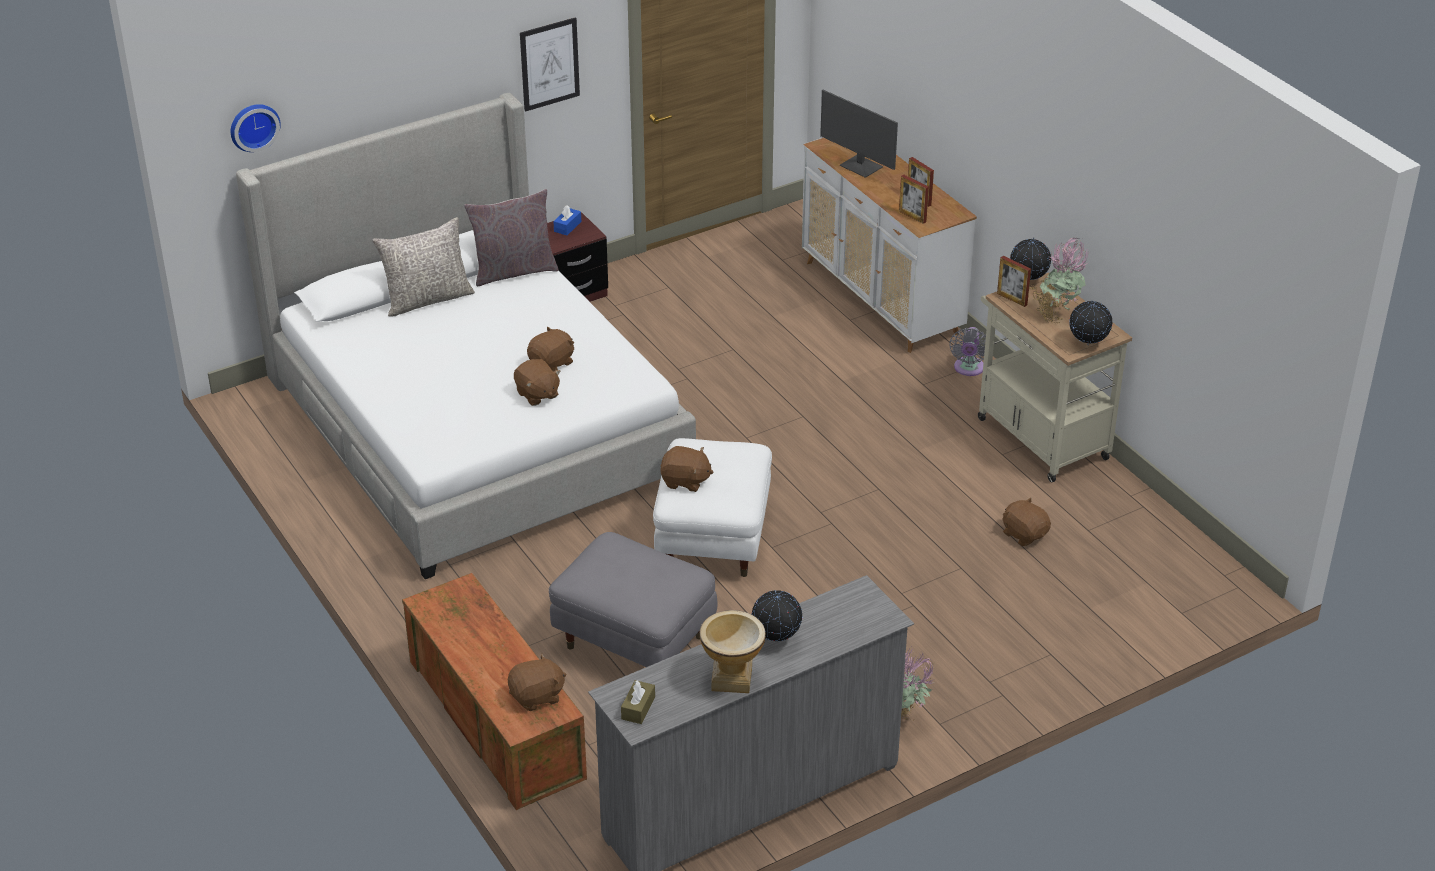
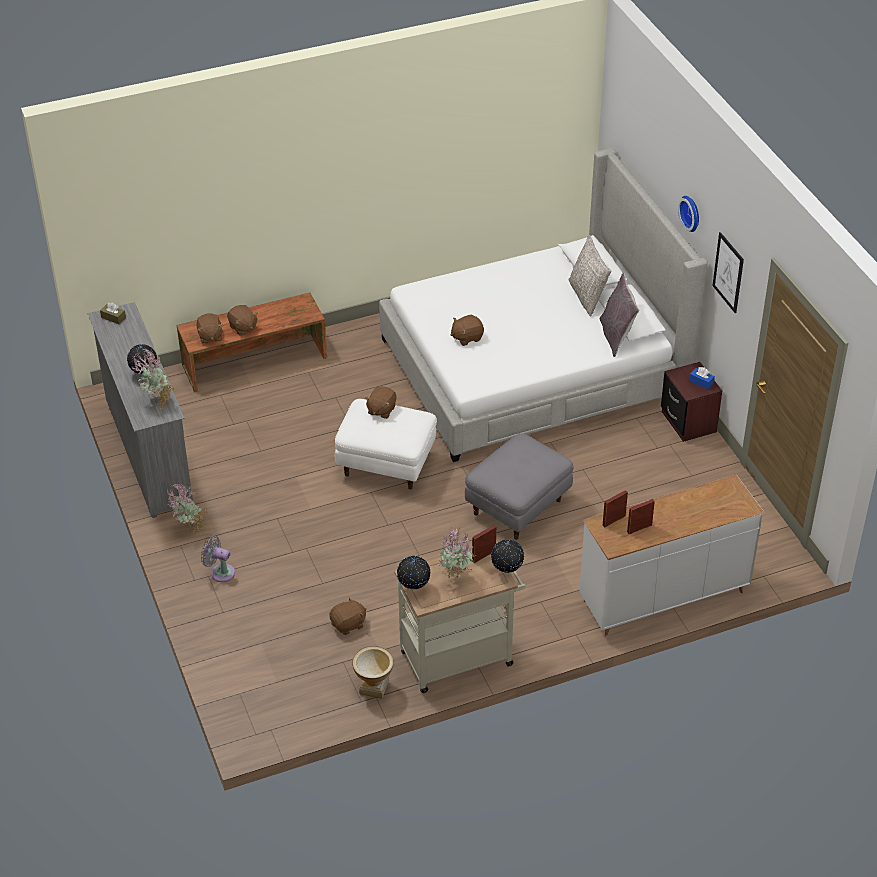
camera: 100 degrees right, 5 degrees up
wall clock [231,104,281,152] -> wall clock moved to [678,196,699,232]
brown plush toy [527,326,574,372] -> brown plush toy moved to [227,305,258,336]
grey ottoman [549,532,718,667] -> grey ottoman moved to [465,433,573,540]
vase [700,610,766,693] -> vase moved to [352,646,394,699]
monitor [820,90,898,178] -> none
grey fan [949,327,986,376] -> grey fan moved to [201,535,235,582]
none -> potted plant [132,349,174,409]

